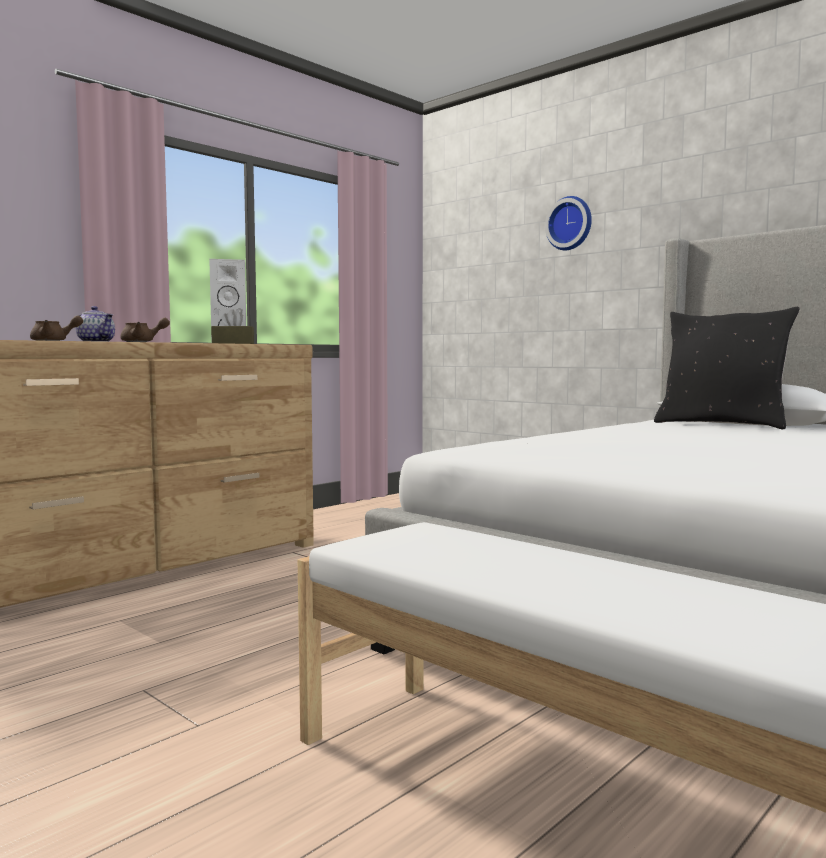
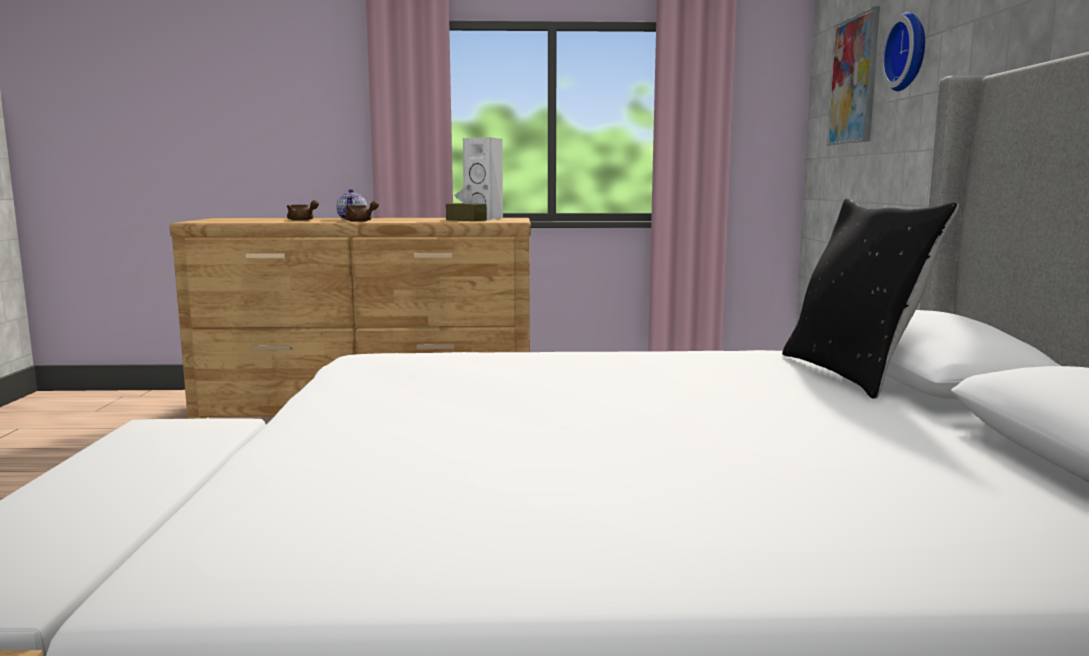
camera: 45 degrees right, 5 degrees up
none -> picture [827,6,880,146]

